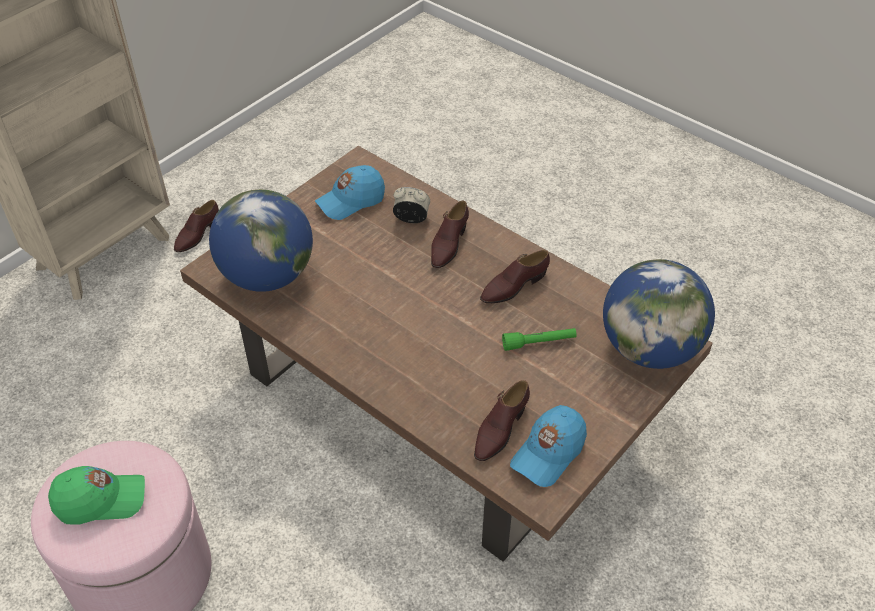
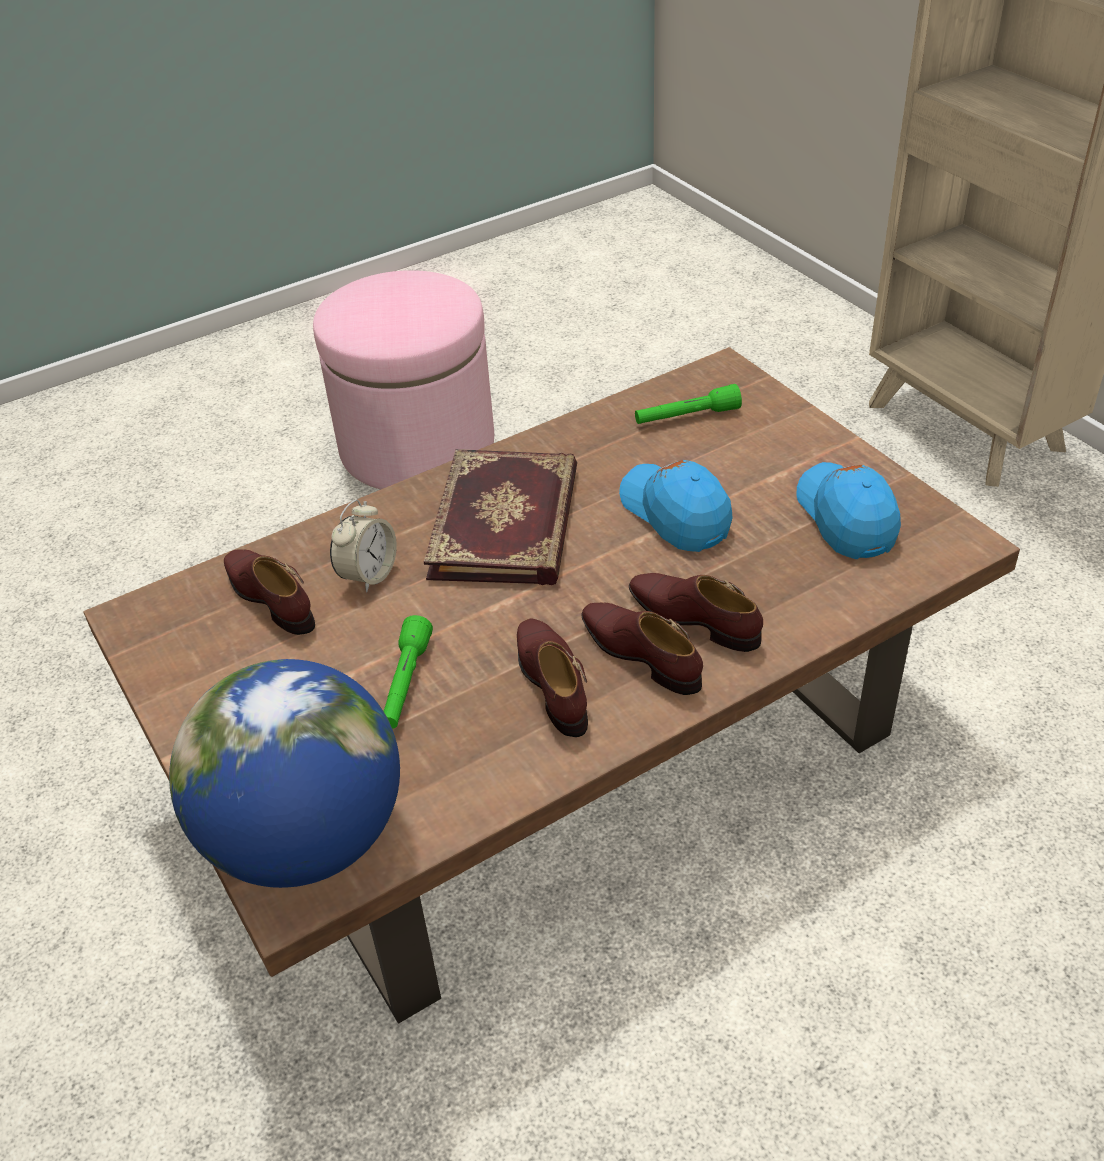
camera: 110 degrees right, 5 degrees down
green cap [48,466,145,525] -> none
brown shoe [174,200,219,252] -> brown shoe moved to [582,603,703,695]
globe [209,189,313,292] -> green flashlight [635,384,742,424]
alarm clock [393,187,430,223] -> alarm clock moved to [330,499,397,592]
blue cap [510,405,587,487] -> blue cap moved to [619,460,733,552]
none -> book [424,449,577,585]

